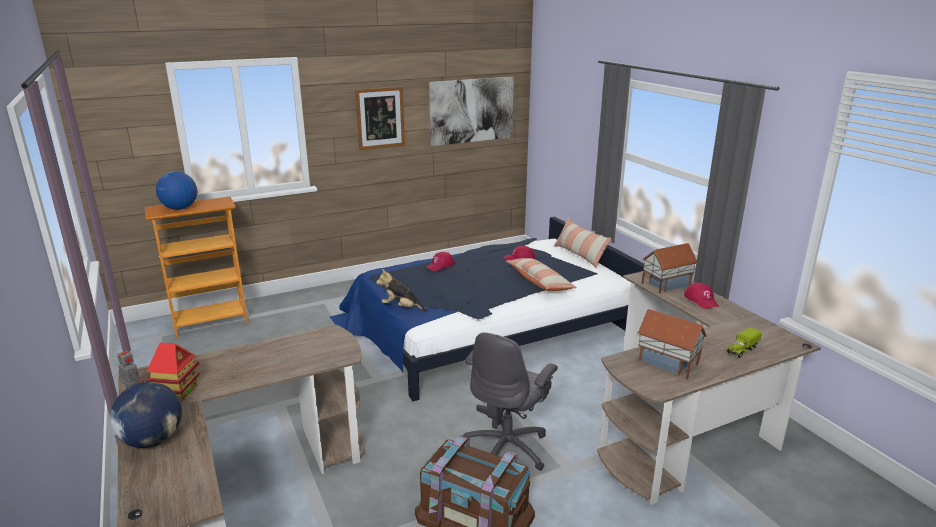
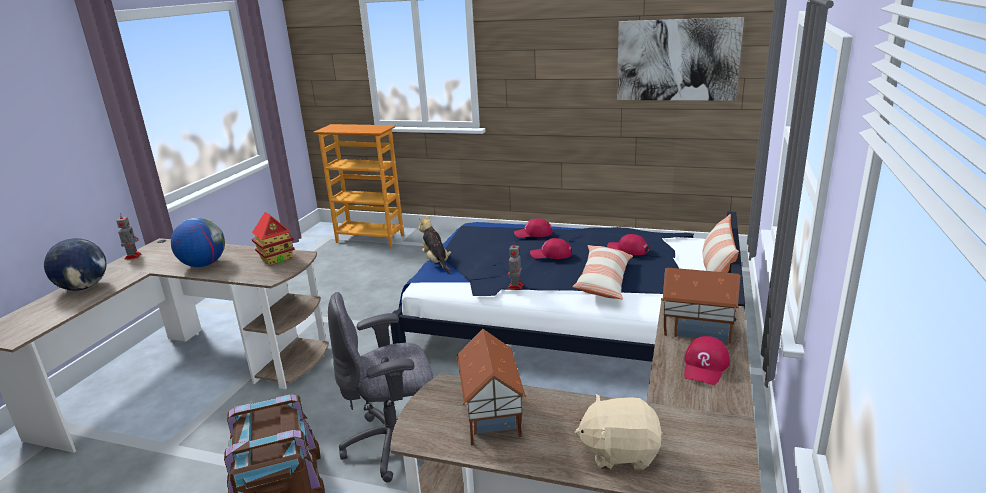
camera: 45 degrees right, 0 degrees up
toy house [146,342,200,401] -> toy house moved to [252,212,295,265]
globe [156,171,197,210] -> globe moved to [171,218,225,267]
picture [355,86,405,150] -> none
toy truck [726,327,762,358] -> beige plush toy [575,394,662,470]
none -> toy robot [507,245,523,290]
none -> red cap [530,238,572,259]

